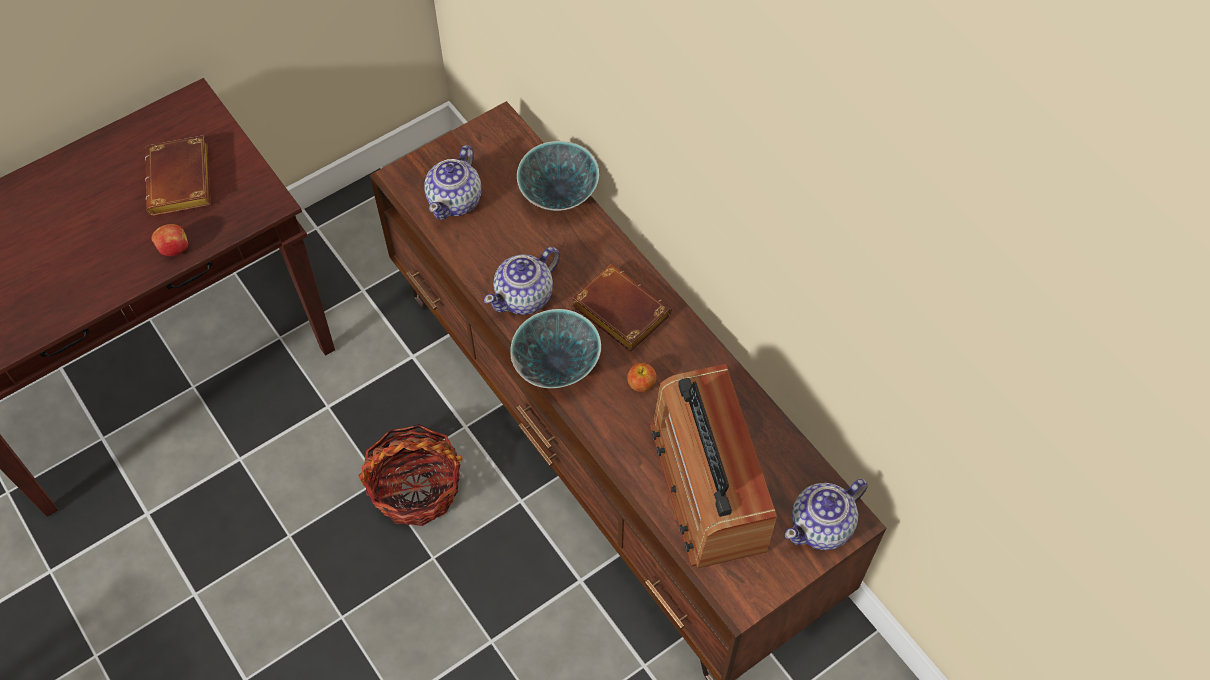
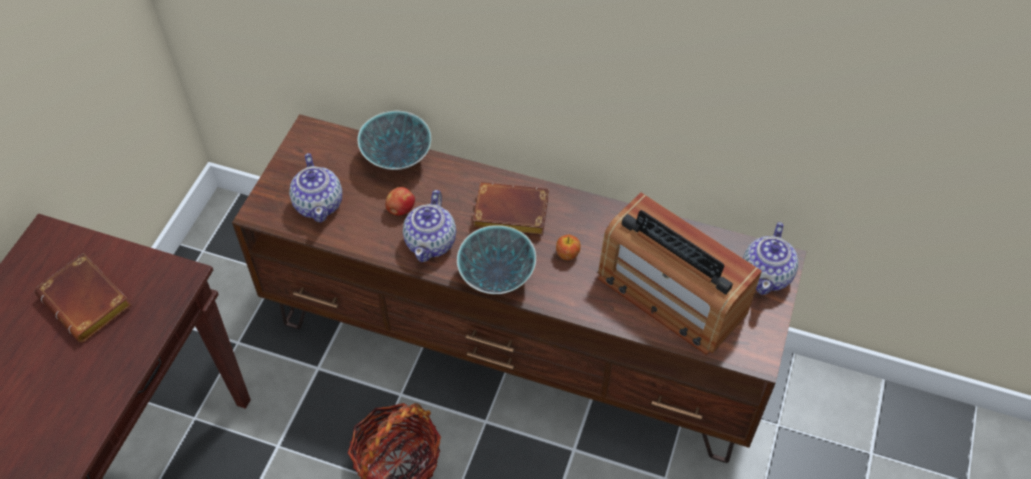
camera: 35 degrees left, 5 degrees down
apple [151,224,188,256] -> apple moved to [385,187,415,216]

